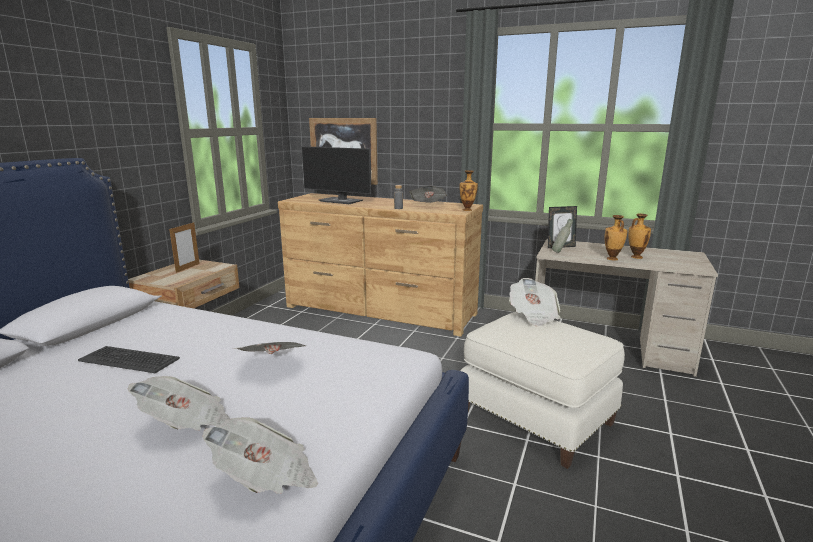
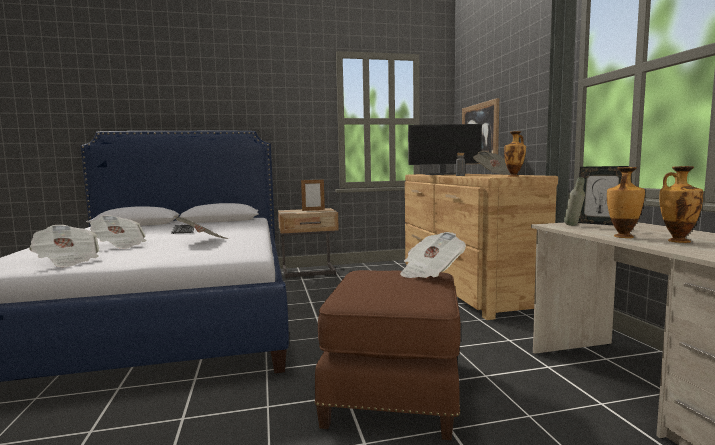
camera: 55 degrees right, 10 degrees down
monitor [301,146,371,204] -> monitor turned 90 degrees counterclockwise [408,124,482,175]
white ottoman [460,312,625,469] -> brown ottoman [314,270,461,440]

